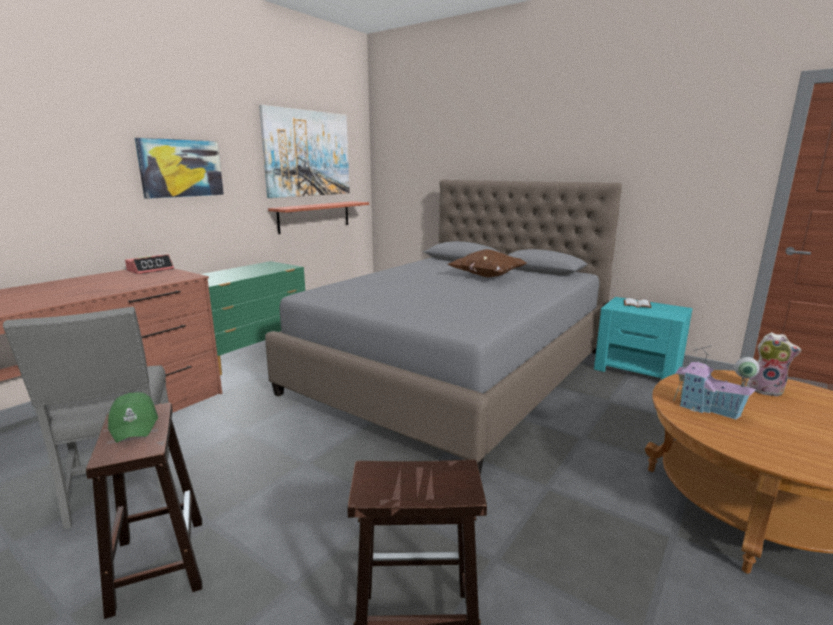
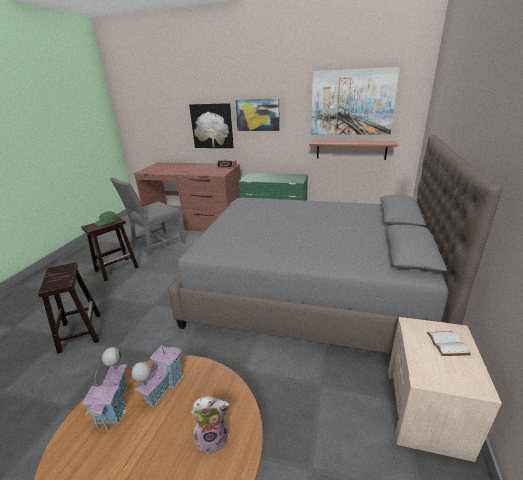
camera: 70 degrees right, 10 degrees up
brown pillow [448,249,527,277] -> none
turquoise nightstand [594,297,693,380] -> beige nightstand [388,317,502,462]
plush toy [746,332,802,397] -> plush toy turned 105 degrees counterclockwise [191,396,230,454]
none -> toy house [83,347,128,431]
none -> picture [189,103,234,148]

